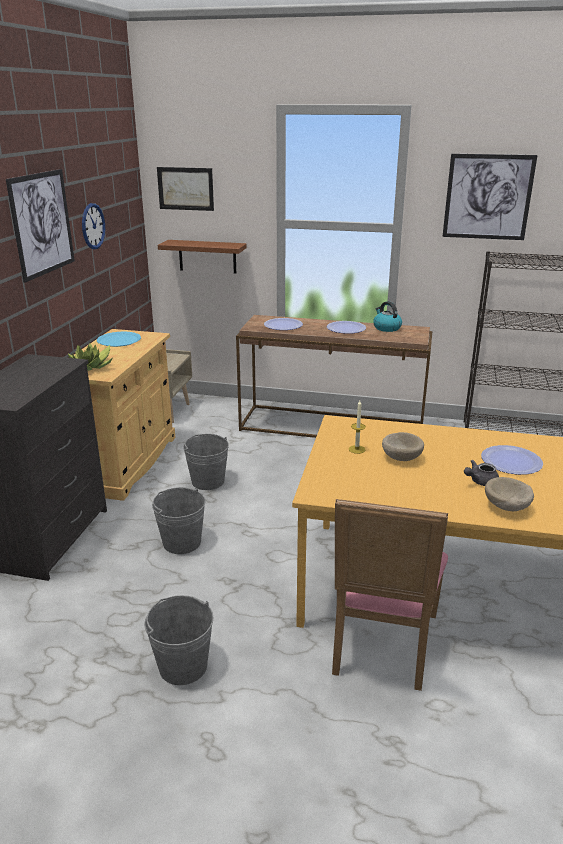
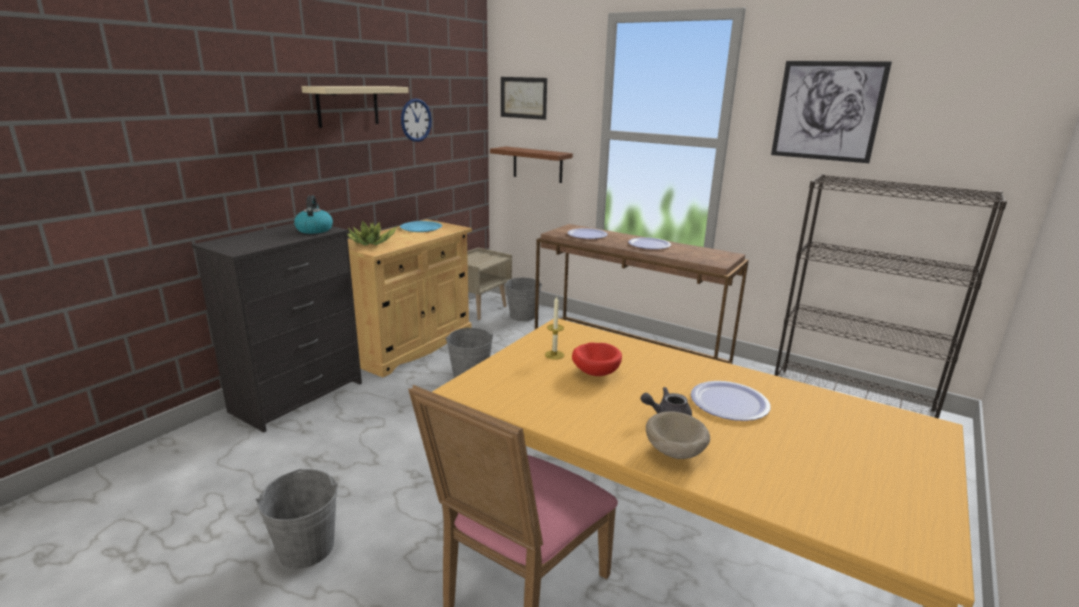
camera: 20 degrees right, 5 degrees down
picture [6,169,75,283] -> beige shelf [301,86,409,128]
grey bucket [152,487,206,554] -> grey bucket moved to [505,278,542,321]
kettle [373,301,402,332] -> kettle moved to [294,196,333,234]
beige bowl [382,432,424,461] -> red bowl [572,342,622,376]

